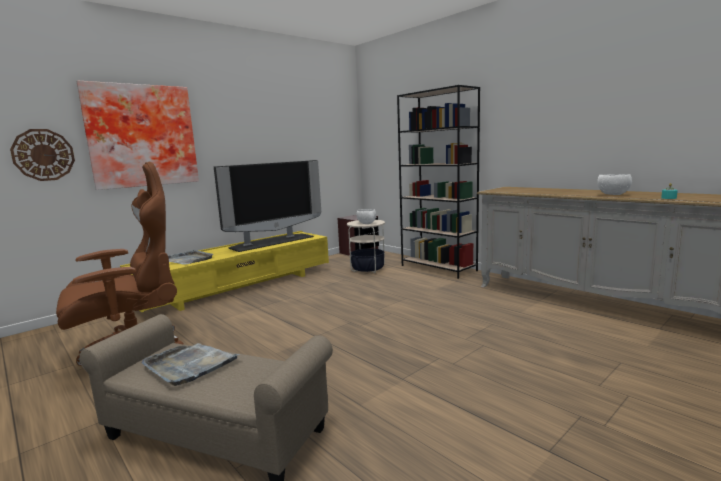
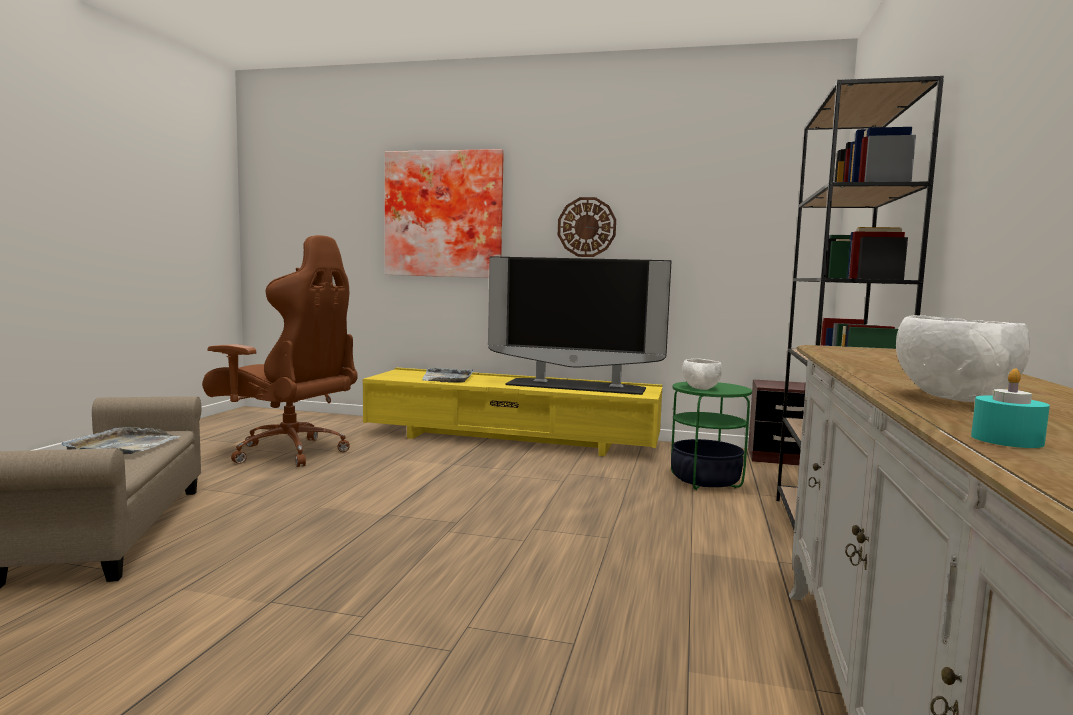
camera: 55 degrees right, 5 degrees down
wall clock [10,129,75,181] -> wall clock moved to [558,197,616,257]
beige side table [347,220,385,273] -> green side table [671,382,752,490]

